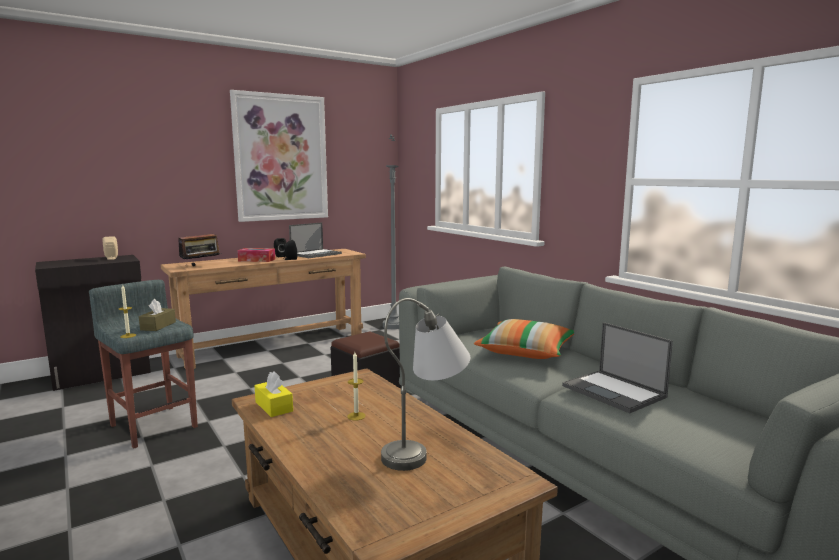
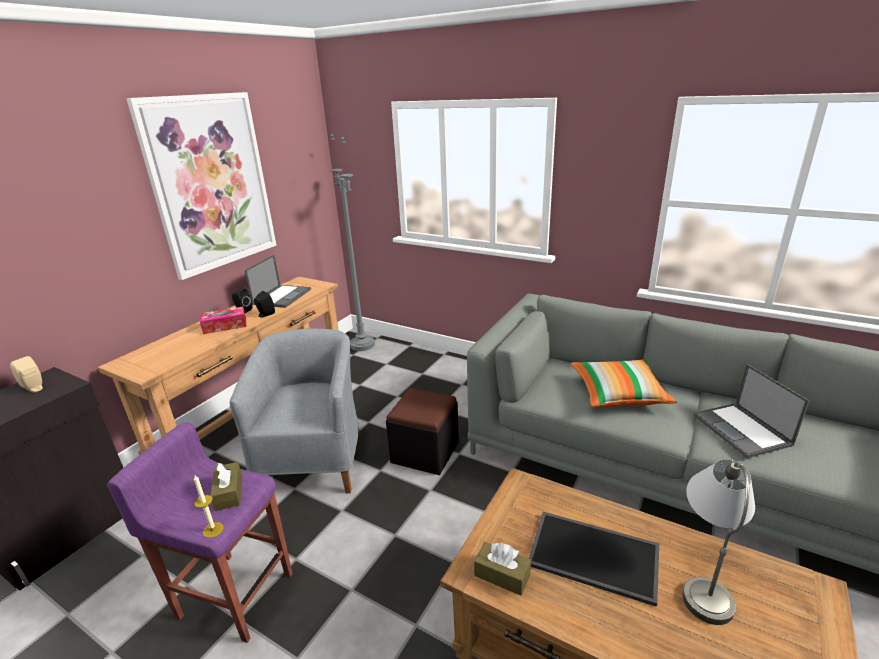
camera: 25 degrees left, 15 degrees up
grey stool [89,280,198,448] -> purple stool [107,422,293,643]
radio [178,228,220,266] -> none
yellow tissue box [254,371,293,417] -> brown tissue box [474,542,531,596]
candle [347,352,366,421] -> tray [529,512,659,607]
laptop [562,322,673,413] -> laptop turned 45 degrees clockwise [693,364,809,458]
none -> grey armchair [230,329,361,493]

